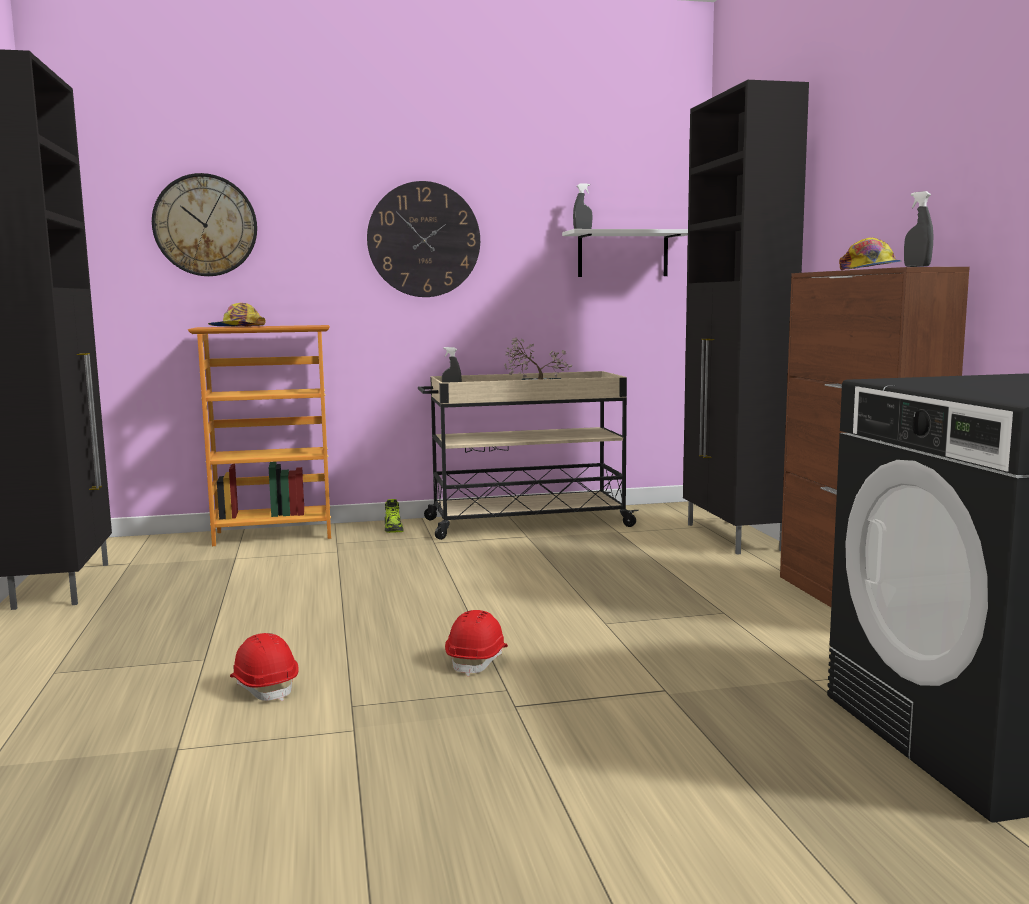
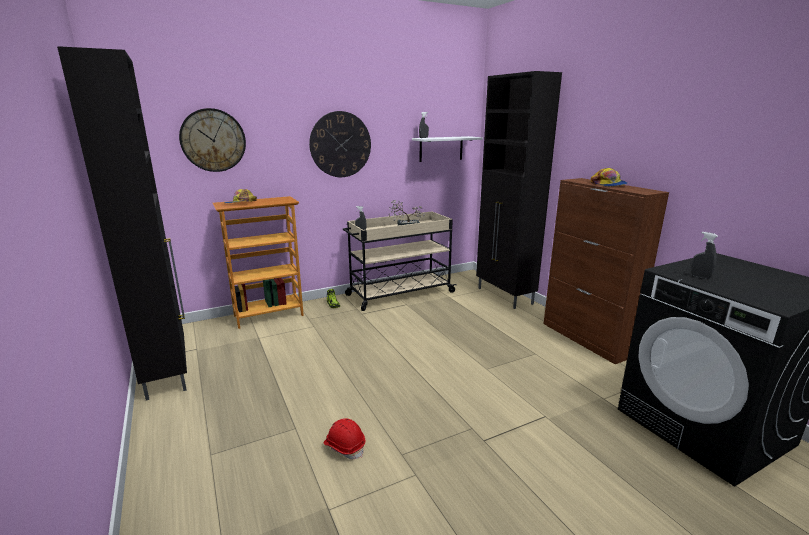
camera: 15 degrees left, 10 degrees up
red hard hat [445,610,508,676] -> none
grey spray bottle [904,191,933,267] -> grey spray bottle moved to [690,232,718,279]

